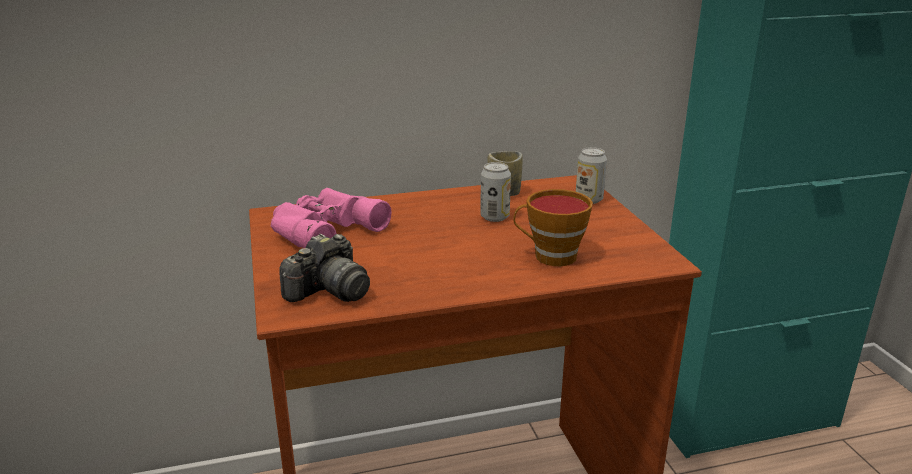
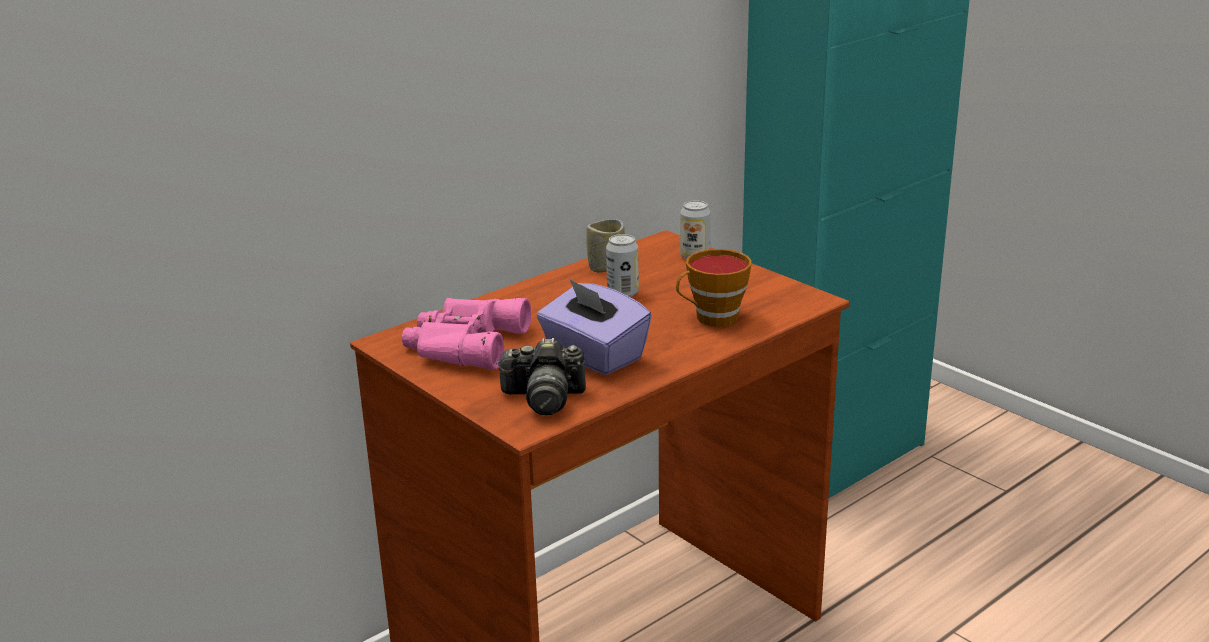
camera: 25 degrees left, 0 degrees up
camera [279,234,370,302] -> camera turned 75 degrees clockwise [496,338,586,415]
none -> purple tissue box [537,279,652,375]

